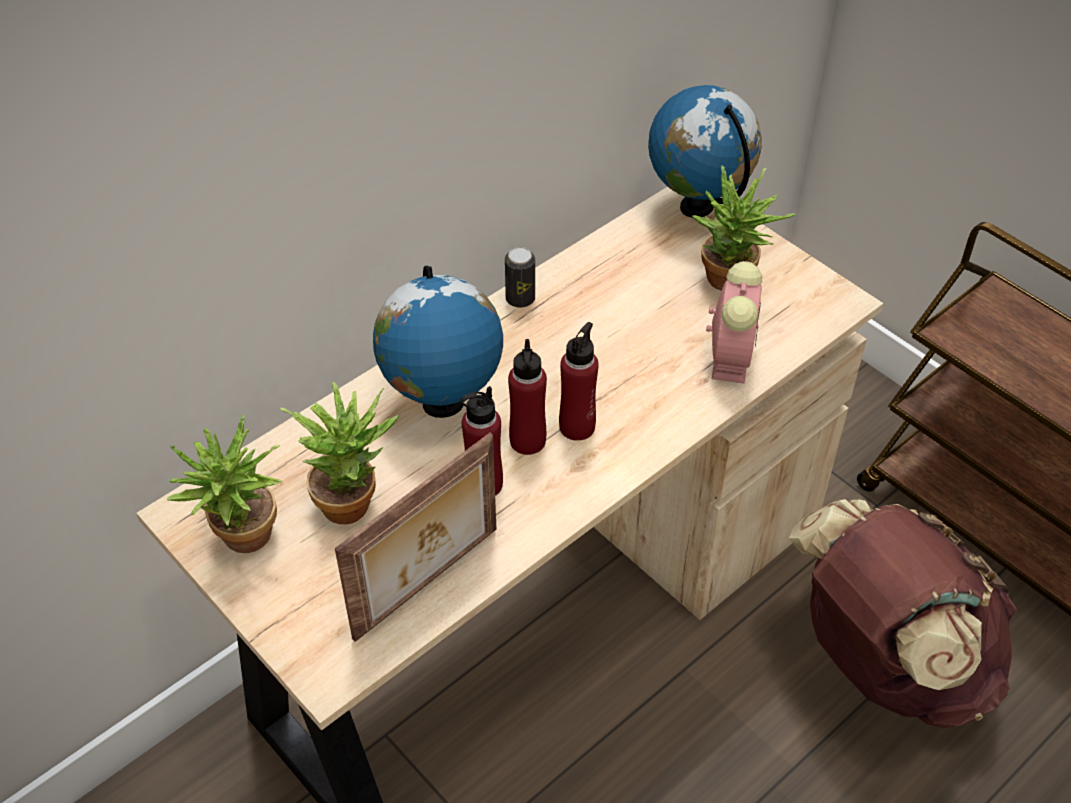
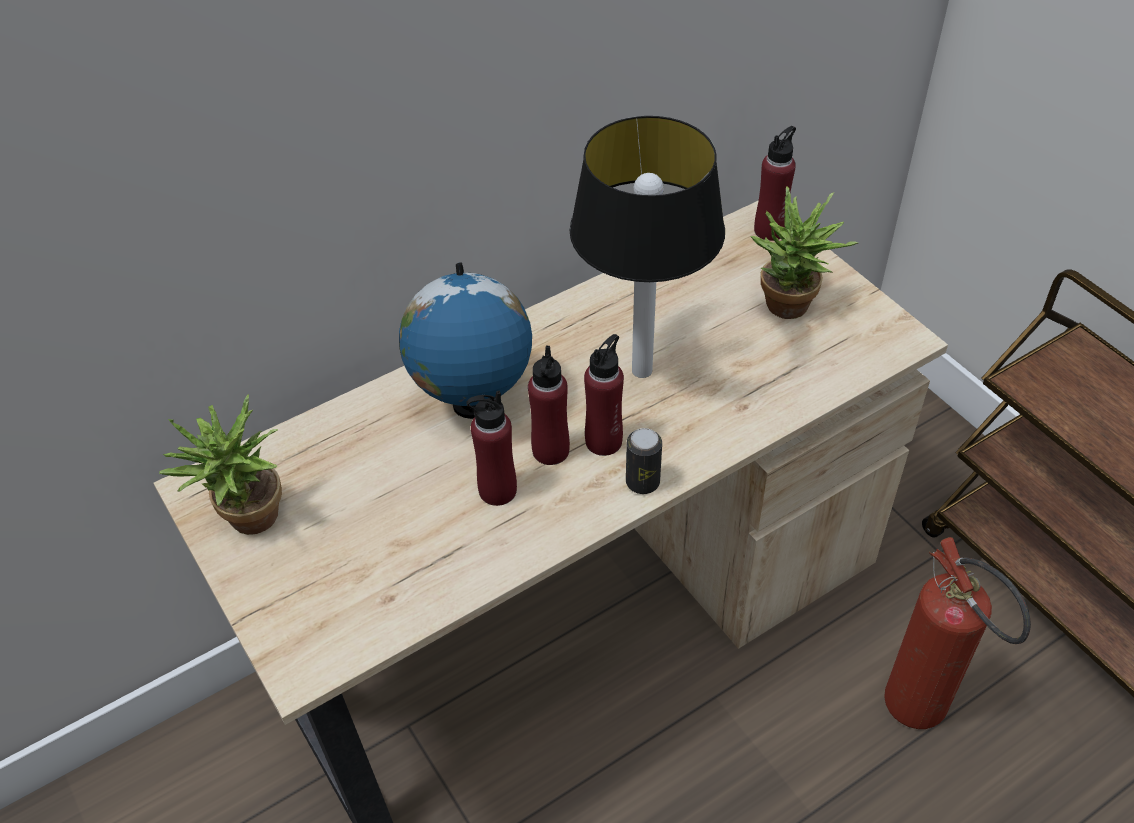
camera: 10 degrees right, 0 degrees up
potted plant [280,382,399,524] -> none
picture frame [335,433,497,642] -> none
can [505,247,535,308] -> can moved to [626,428,662,494]
globe [648,85,762,218] -> red bottle [754,126,796,241]
alarm clock [706,261,762,384] -> none
brown backpack [789,499,1017,728] -> fire extinguisher [884,537,1031,729]
none -> table lamp [569,116,725,378]

